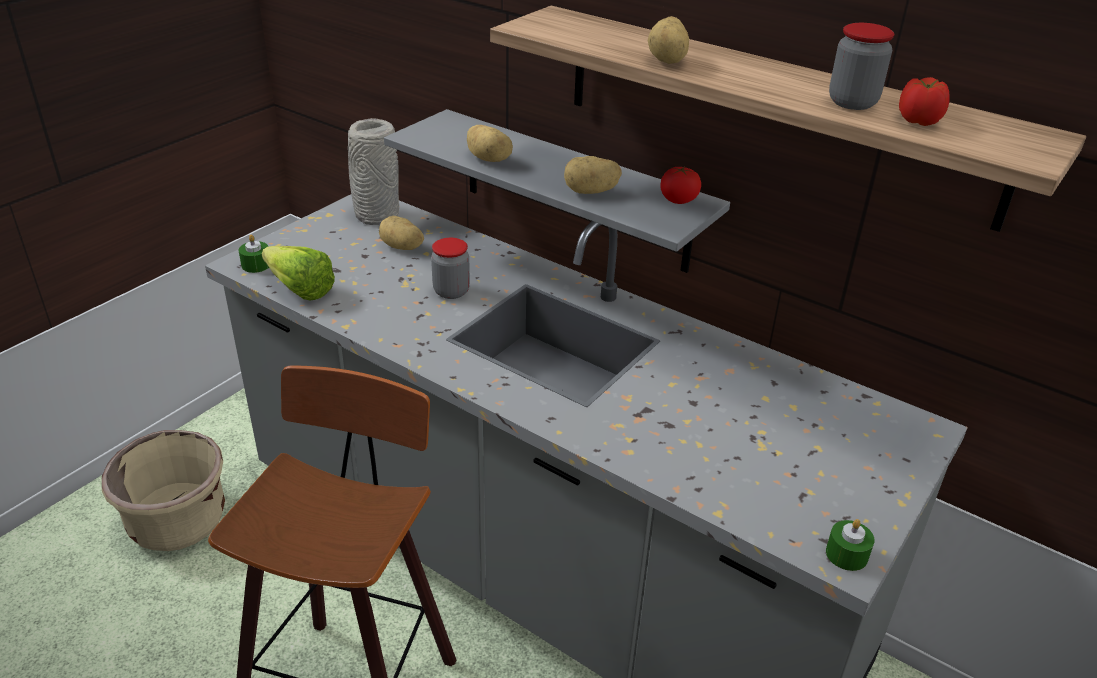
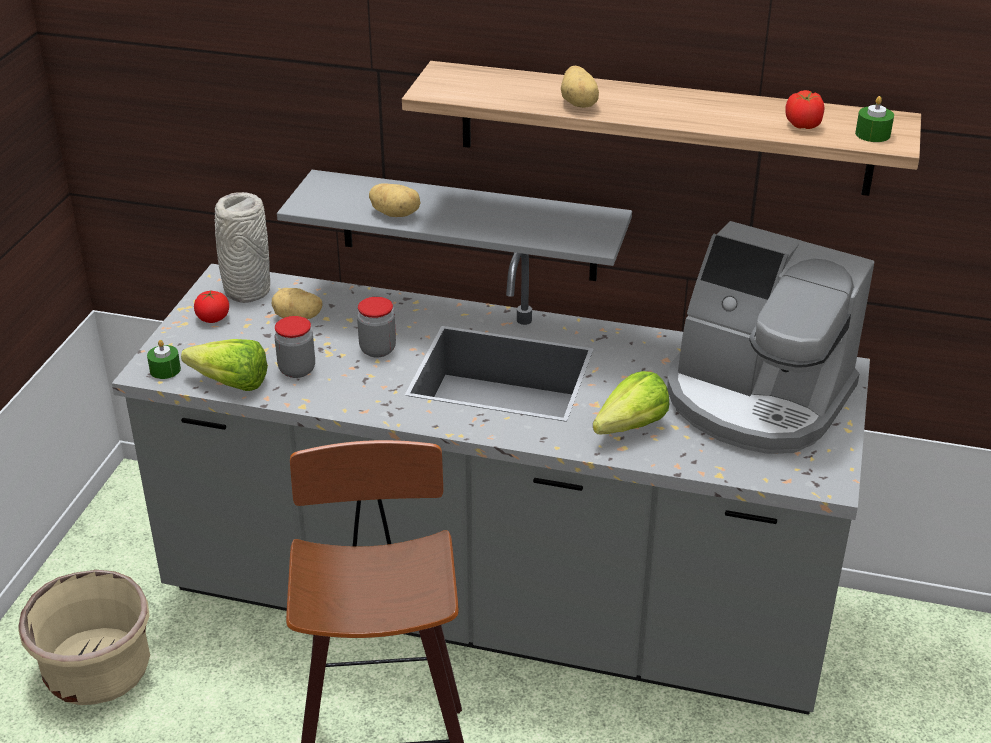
camera: 20 degrees left, 0 degrees up
potato [564,156,622,194] -> none
tomato [660,166,701,204] -> tomato moved to [194,291,229,323]
green candle [826,519,875,571] -> green candle moved to [855,96,894,142]
jar [829,23,894,110] -> jar moved to [275,316,315,378]
none -> lettuce [593,371,669,434]
none -> coffee machine [667,221,874,454]

